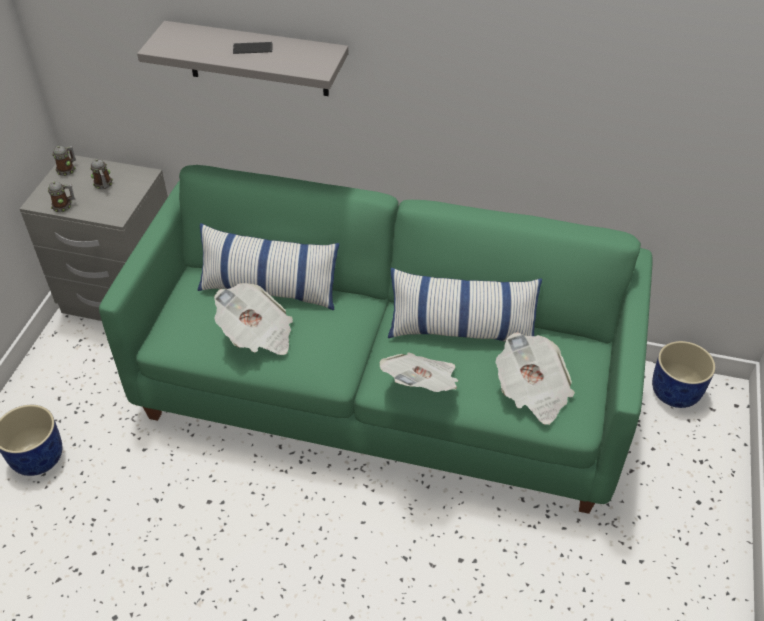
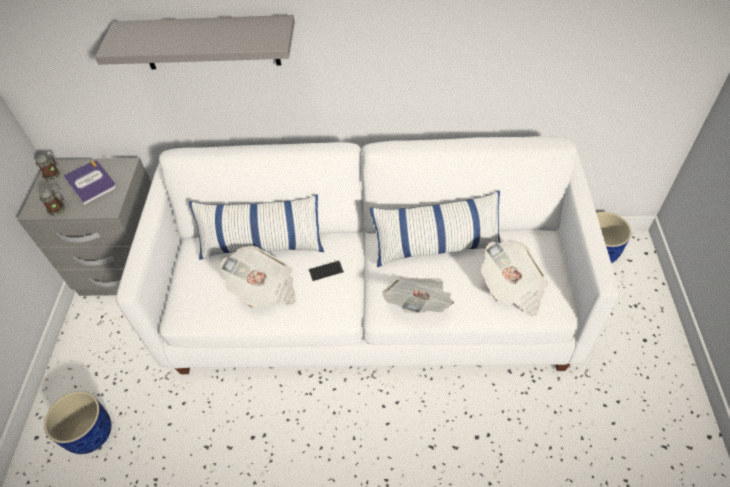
camera: 10 degrees left, 5 degrees up
mug [90,159,113,189] -> book [64,160,116,205]
green sofa [99,165,653,514] -> white sofa [116,136,618,374]
phone [233,42,272,54] -> phone moved to [309,261,344,281]

